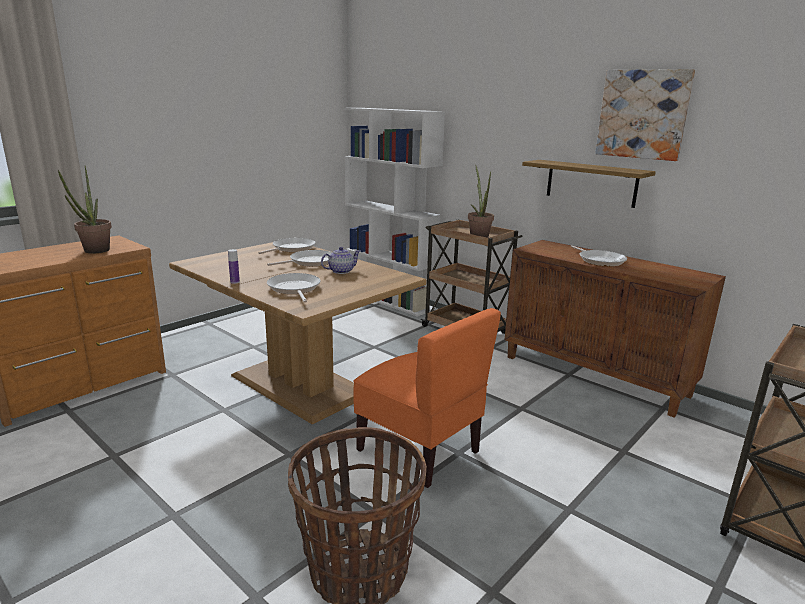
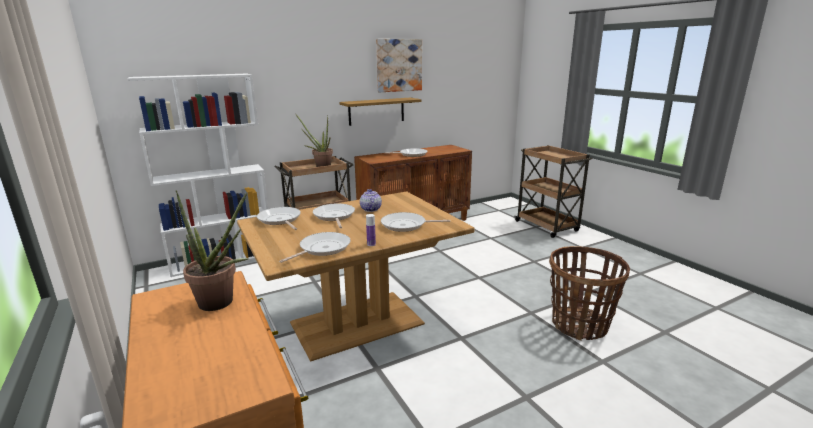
camera: 70 degrees left, 0 degrees up
orange chair [353,308,501,488] -> none
none -> frying pan [279,232,351,263]

